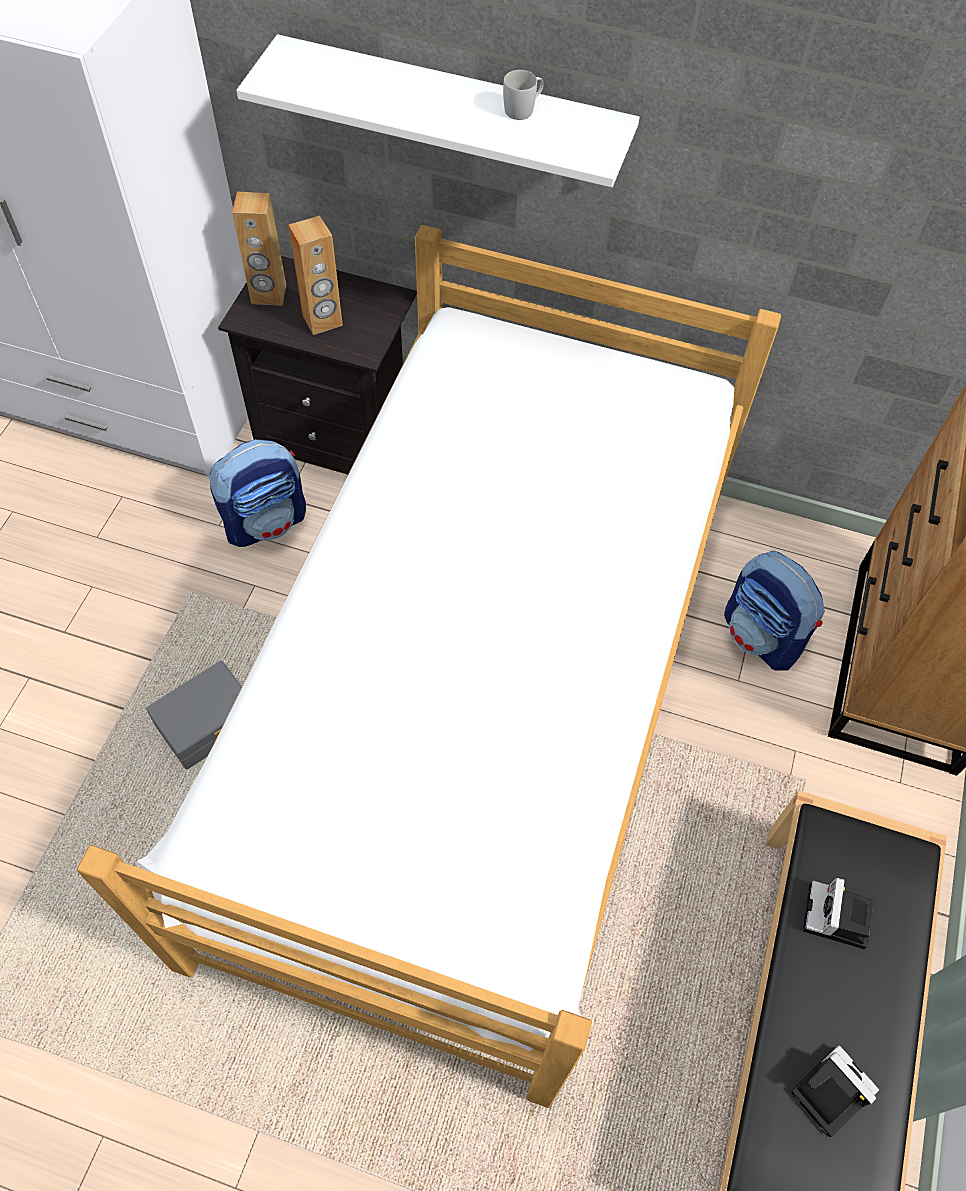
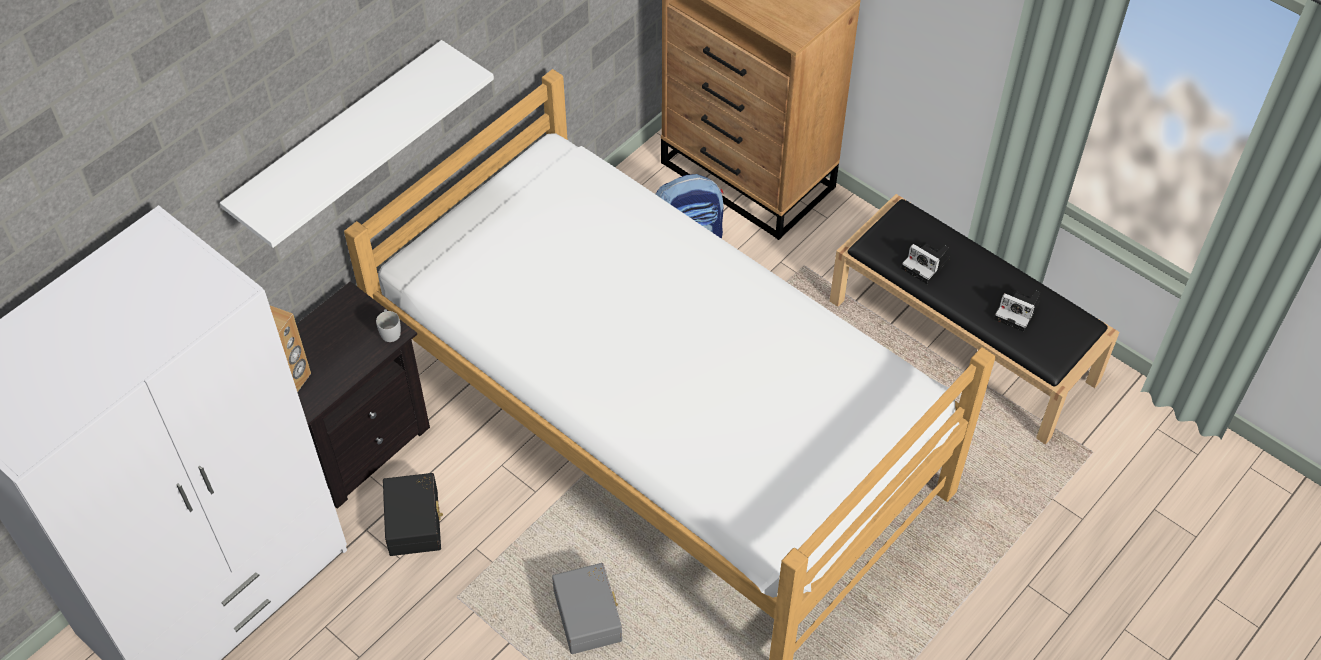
camera: 65 degrees left, 5 degrees down
backpack [210,439,306,547] -> black storage box [383,473,443,556]
brown speaker [288,216,343,335] -> none
white mug [503,70,544,120] -> white mug moved to [376,309,401,342]
camera [790,1045,879,1137] -> camera turned 135 degrees counterclockwise [994,289,1041,332]

